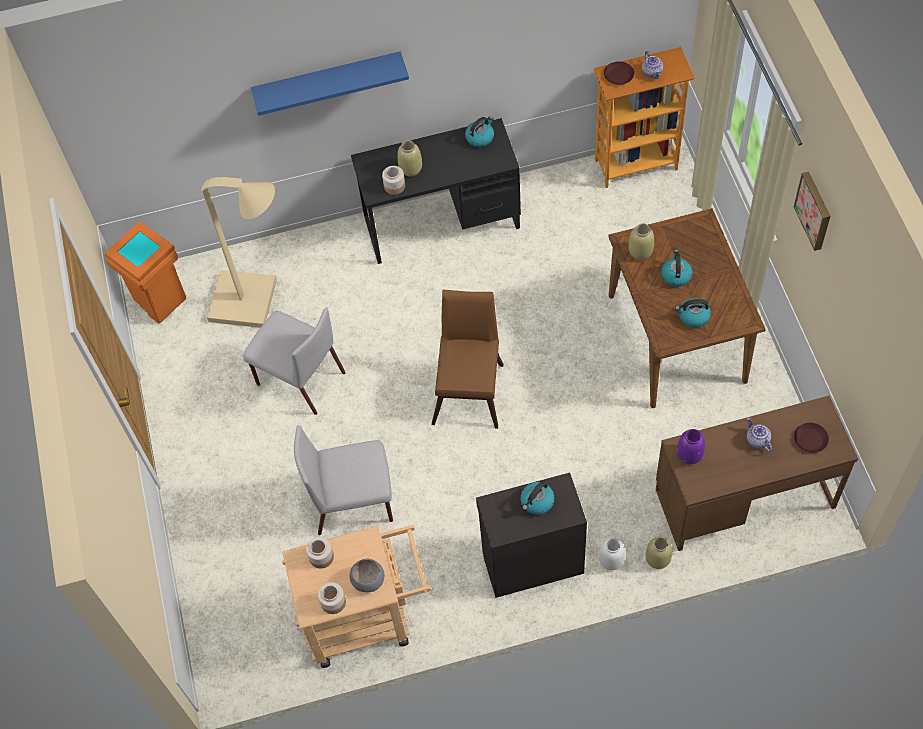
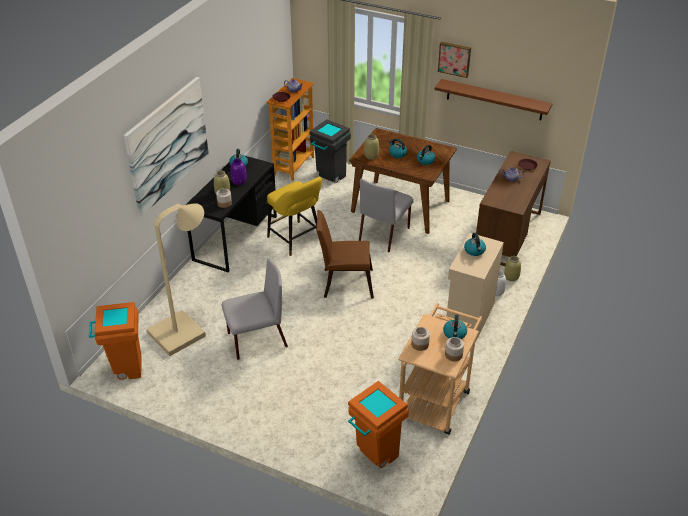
camera: 55 degrees left, 20 degrees down
blue shelf [251,51,409,116] -> picture [124,77,209,216]
grey chair [294,425,393,535] -> grey chair moved to [359,178,413,252]
grey bowl [349,559,384,592] -> kettle [443,315,467,339]
brown chair [432,289,503,429] -> brown chair turned 45 degrees counterclockwise [316,210,374,298]
black cabinet [476,473,587,598] -> beige cabinet [447,233,504,343]
purple vase [677,429,705,464] -> purple vase moved to [230,159,247,185]
none -> yellow stool [267,177,322,256]
none -> grey trash can [309,119,351,183]
none -> orange trash can [348,381,409,468]
none -> brown shelf [435,79,553,120]

